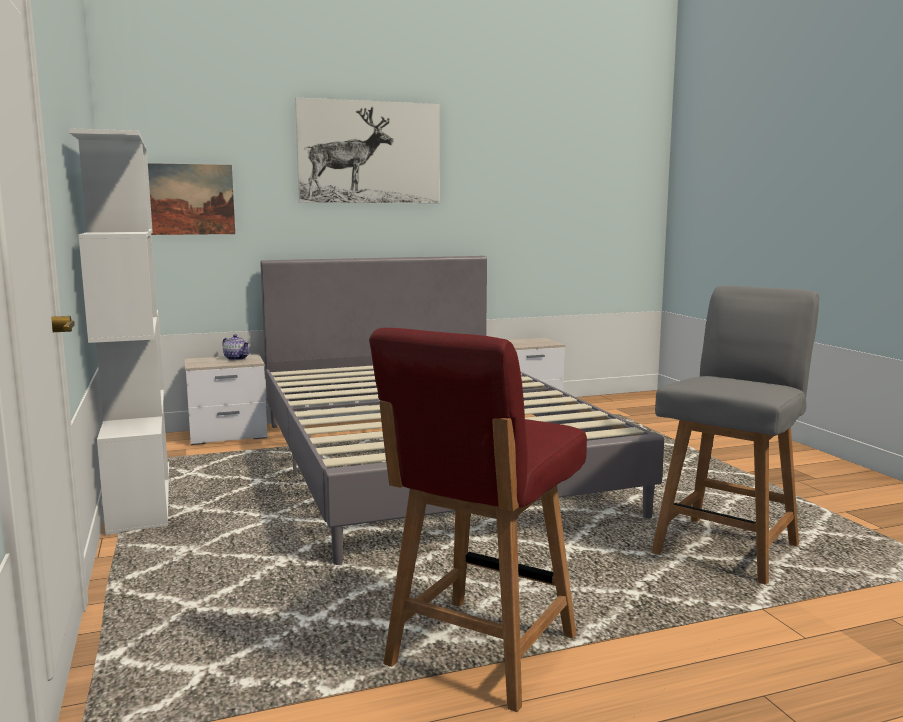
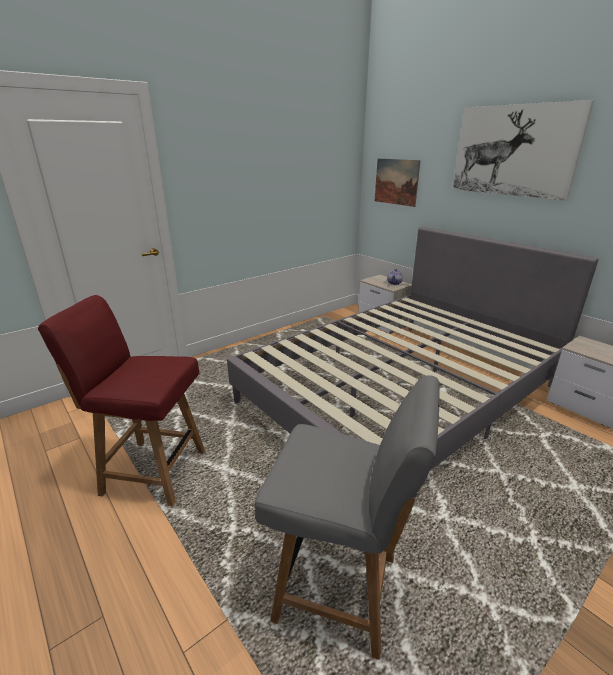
camera: 70 degrees right, 15 degrees up
white bookcase [69,128,169,535] -> none

